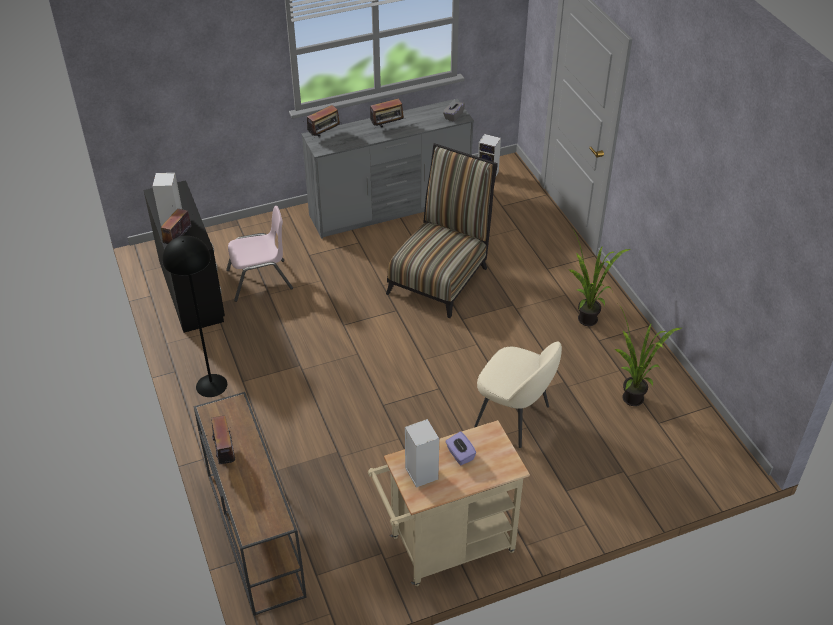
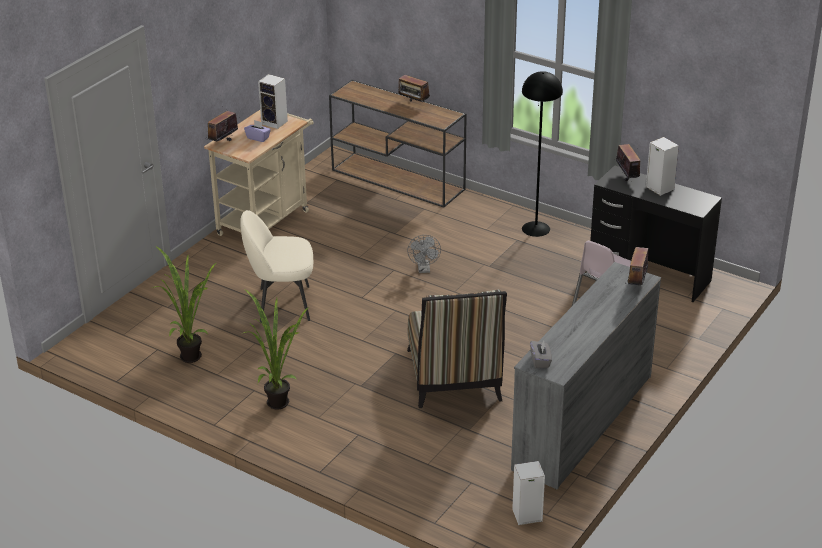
camera: 145 degrees right, 10 degrees down
radio [370,98,404,127] -> radio moved to [207,111,238,141]
none -> grey fan [407,235,441,273]

